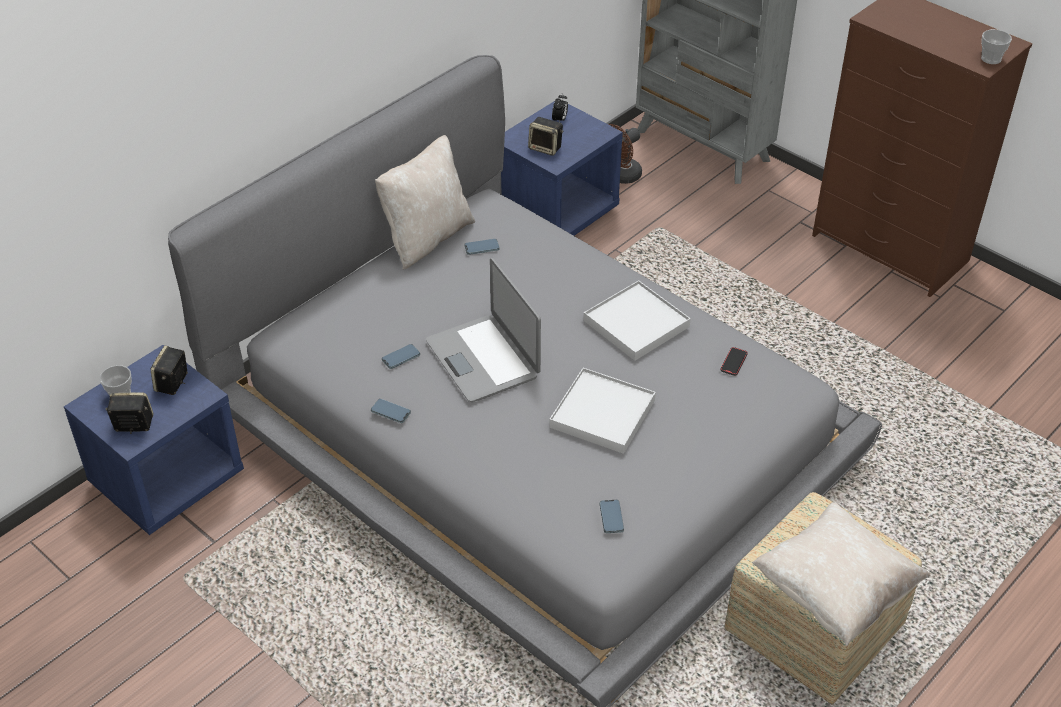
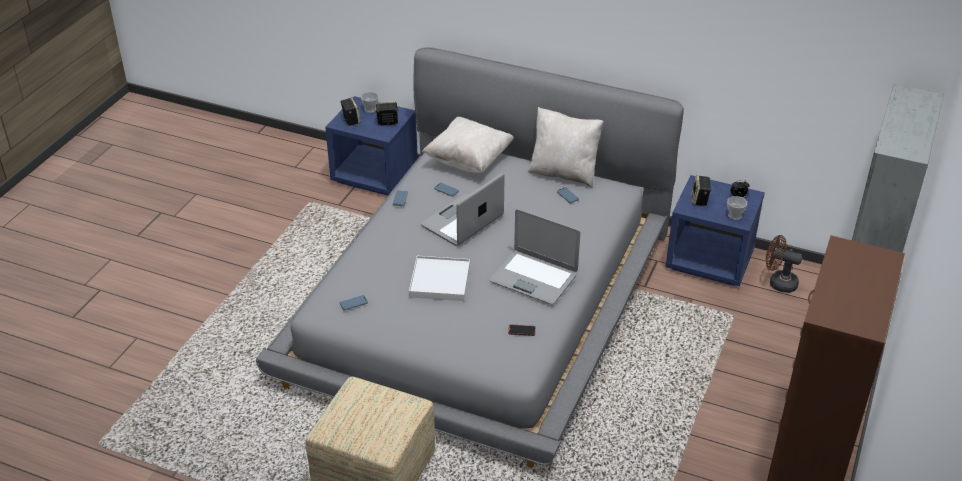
camera: 70 degrees right, 5 degrees down
white tray [584,280,691,361] -> laptop [490,209,580,305]
beige pillow [752,502,931,646] -> beige pillow moved to [422,117,514,173]
cup [981,29,1012,64] -> cup moved to [727,196,747,220]

